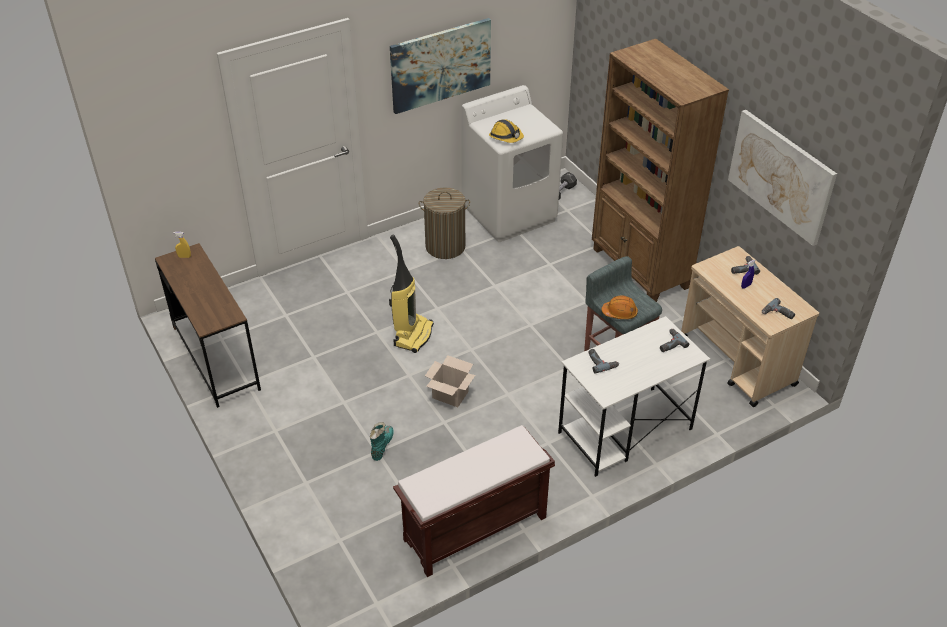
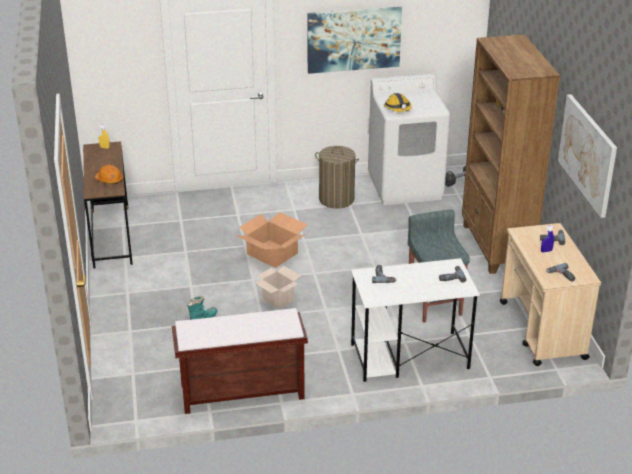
camera: 20 degrees right, 10 degrees down
vacuum cleaner [389,235,434,353] -> cardboard box [237,212,308,268]
orange hard hat [602,296,638,319] -> orange hard hat moved to [95,165,123,184]

